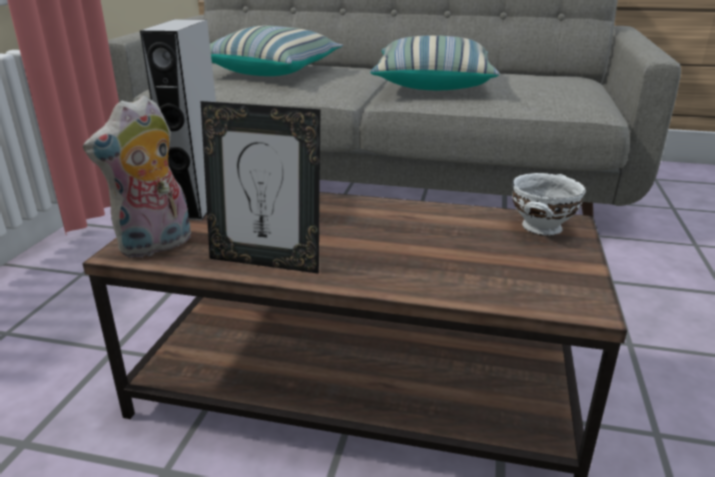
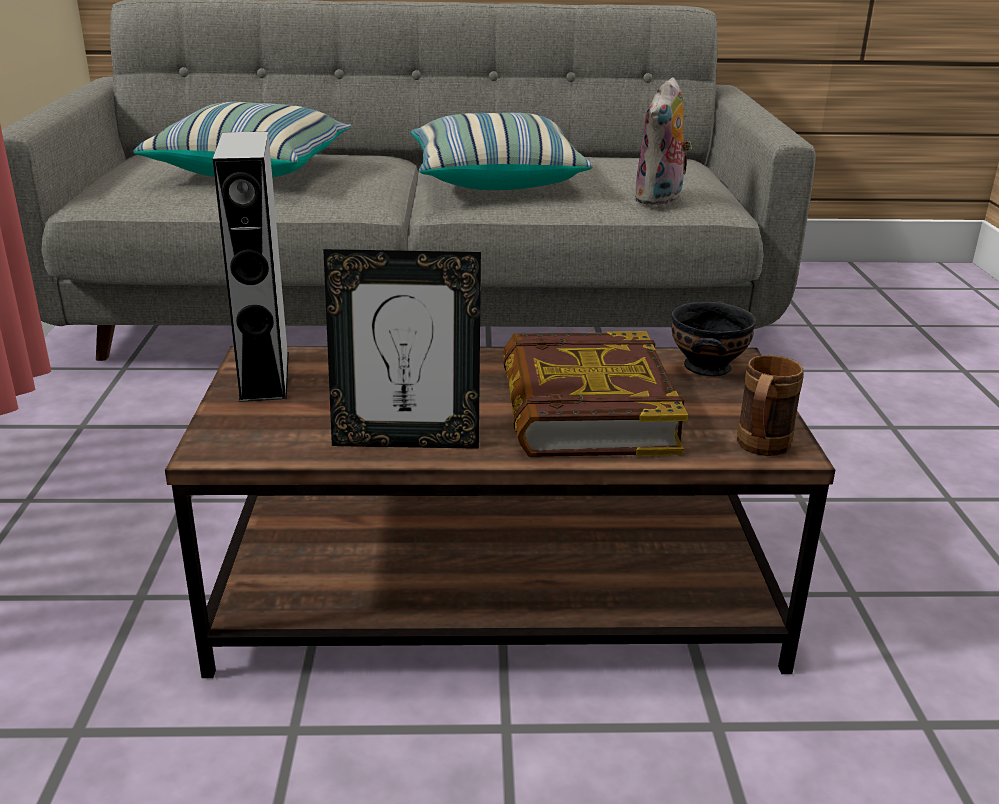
camera: 15 degrees left, 0 degrees up
plush toy [83,95,191,258] -> plush toy moved to [633,77,692,206]
white bowl [512,173,586,236] -> black bowl [671,301,756,376]
none -> book [503,331,688,457]
none -> brown mug [737,355,804,456]

